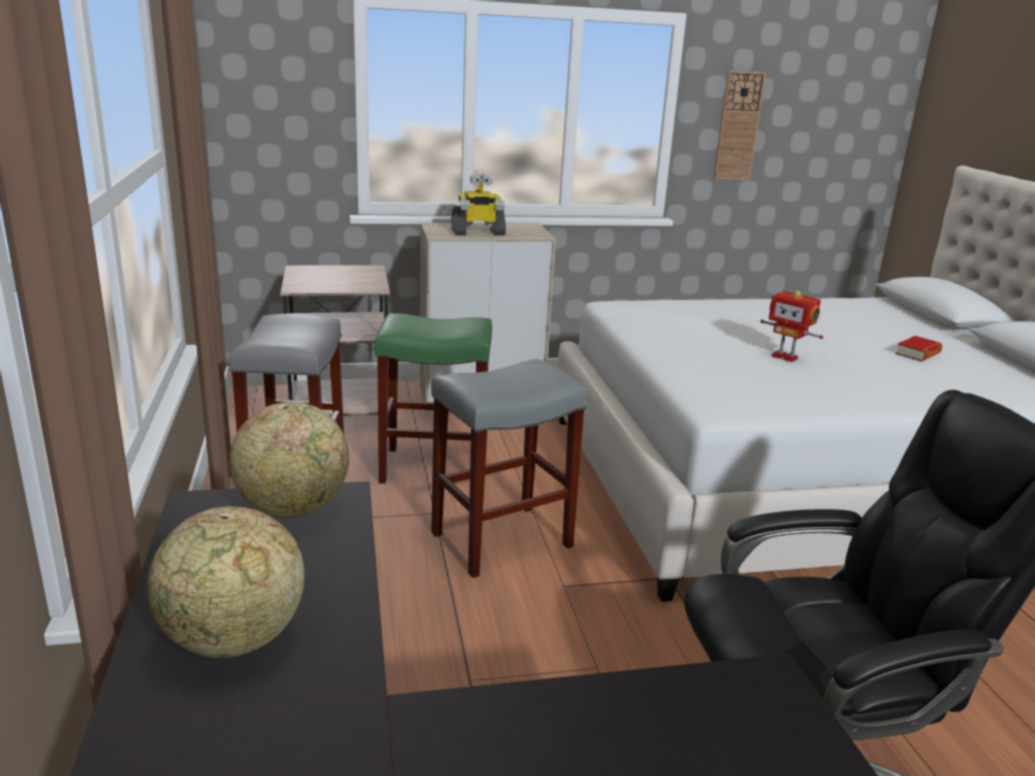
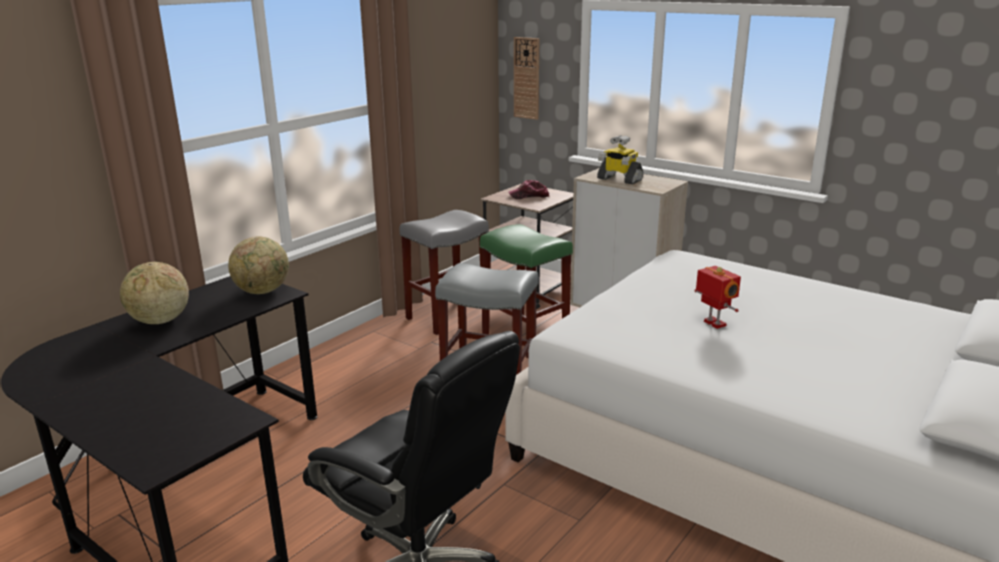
camera: 50 degrees right, 0 degrees up
wall clock [713,70,766,180] -> wall clock moved to [514,37,539,120]
toy robot [760,290,823,362] -> toy robot turned 150 degrees clockwise [694,266,741,329]
book [896,336,943,362] -> none
none -> cap [508,180,549,199]

